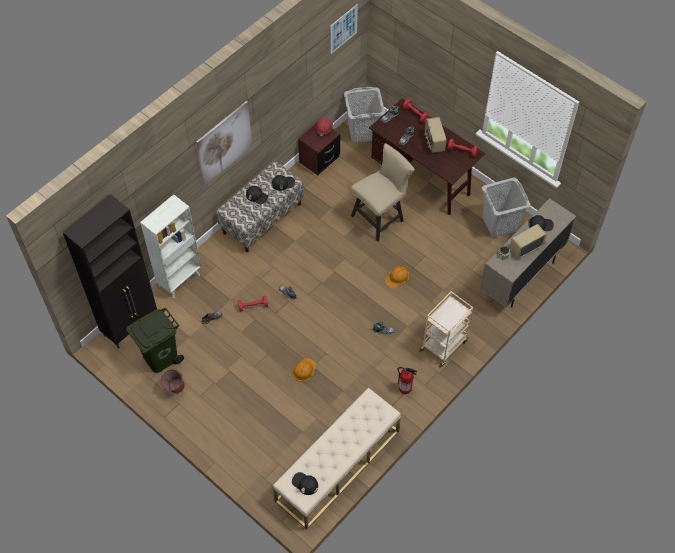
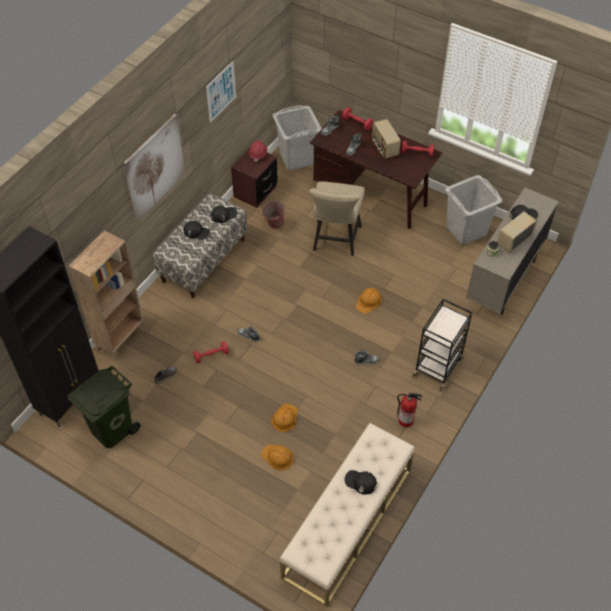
camera: 10 degrees left, 5 degrees down
white bookcase [140,194,201,298] -> brown bookcase [69,230,144,360]
bucket [159,368,185,393] -> bucket moved to [261,201,285,229]
black cap [292,472,318,495] -> black cap moved to [345,470,377,495]
picture [331,4,358,54] -> picture moved to [206,61,236,123]
beige chair [351,143,415,242] -> beige chair turned 150 degrees clockwise [309,181,365,256]
beige cart [419,291,473,368] -> black cart [412,299,472,391]
none -> orange hard hat [261,445,294,470]

